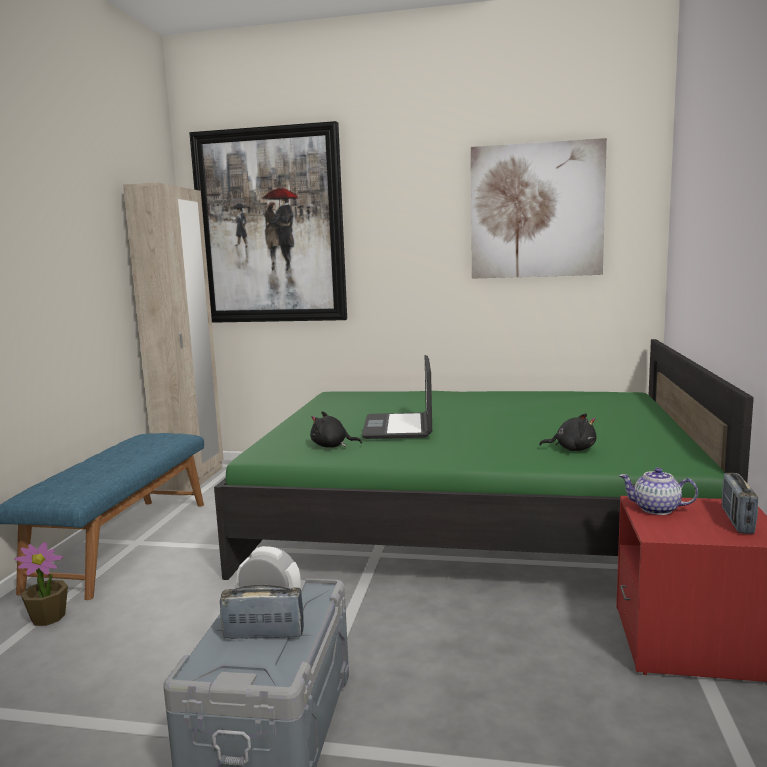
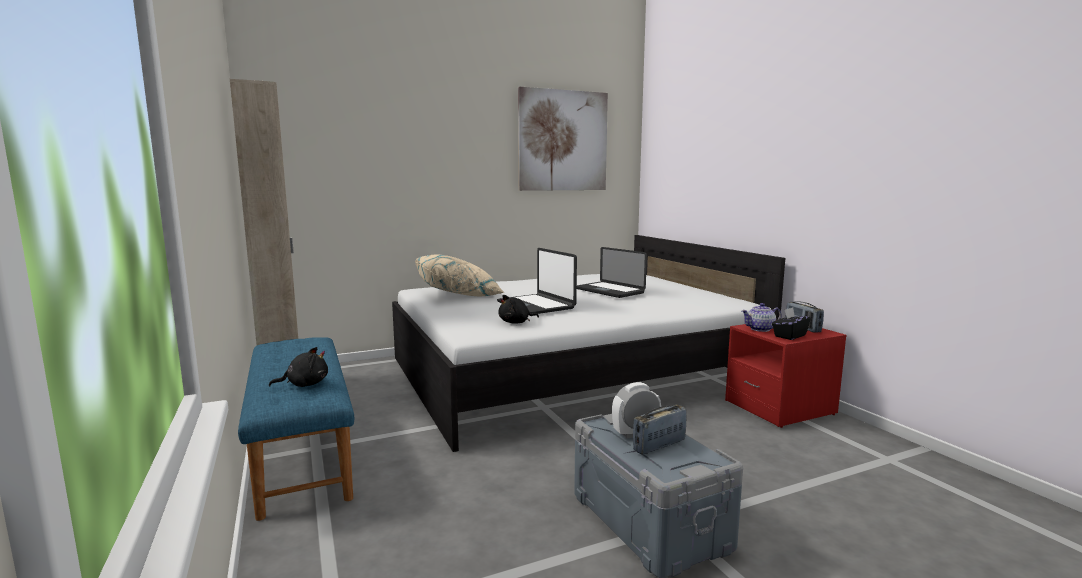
camera: 35 degrees left, 0 degrees up
potted plant [15,542,68,626] -> none
picture [189,121,347,323] -> none
green bed [214,339,754,580] -> white bed [392,235,785,452]
black plush toy [539,413,596,451] -> black plush toy moved to [269,347,328,387]
none -> beige pillow [415,255,504,296]
none -> laptop [577,247,647,298]
none -> black tissue box [772,307,811,340]

